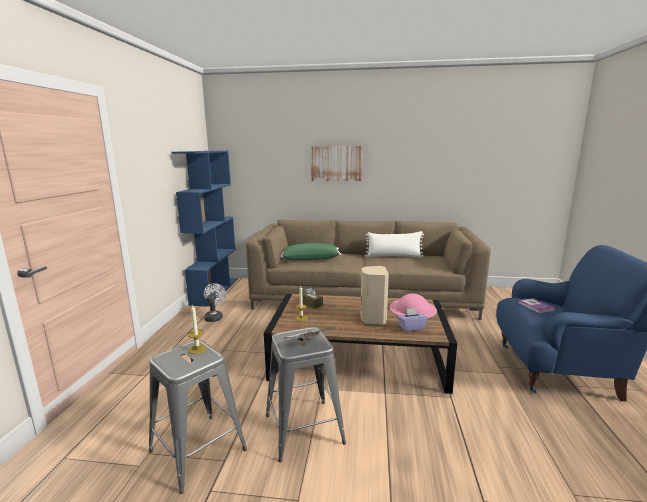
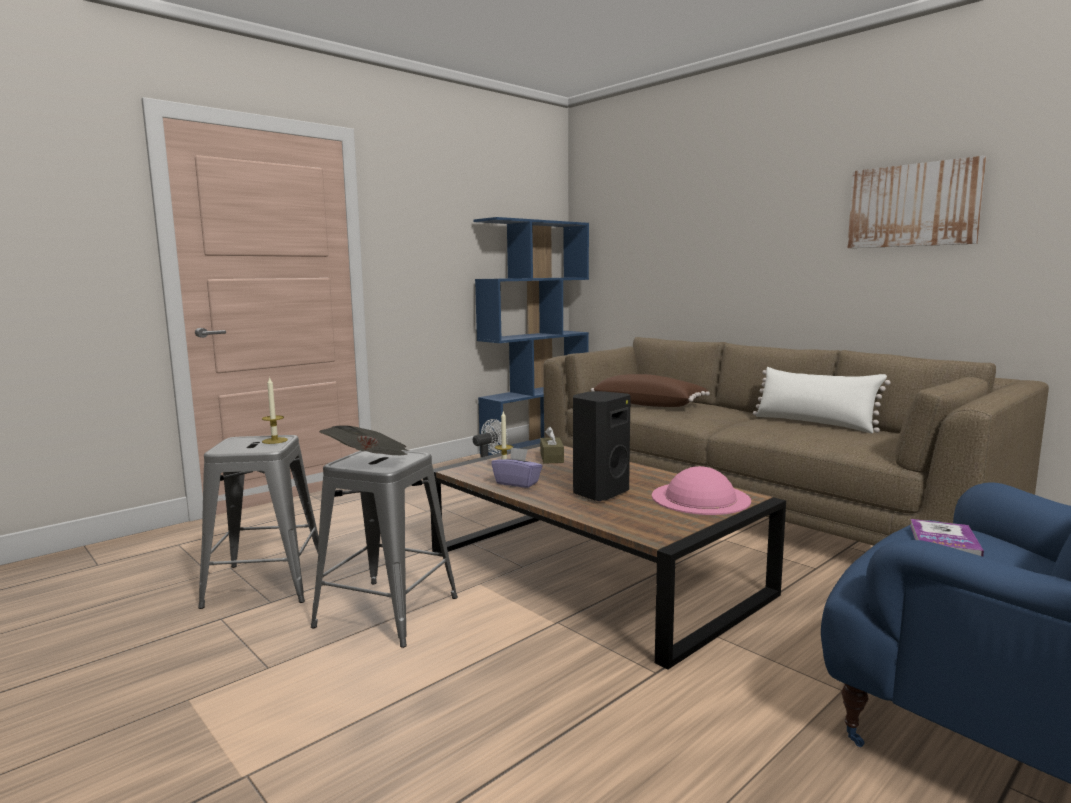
camera: 40 degrees right, 5 degrees down
green pillow [280,243,341,260] -> brown pillow [591,374,710,407]
picture [311,146,363,181] -> picture moved to [848,156,987,248]
beige speaker [361,266,389,325] -> black speaker [573,391,631,501]
purple tissue box [397,308,428,332] -> purple tissue box moved to [491,447,543,488]

